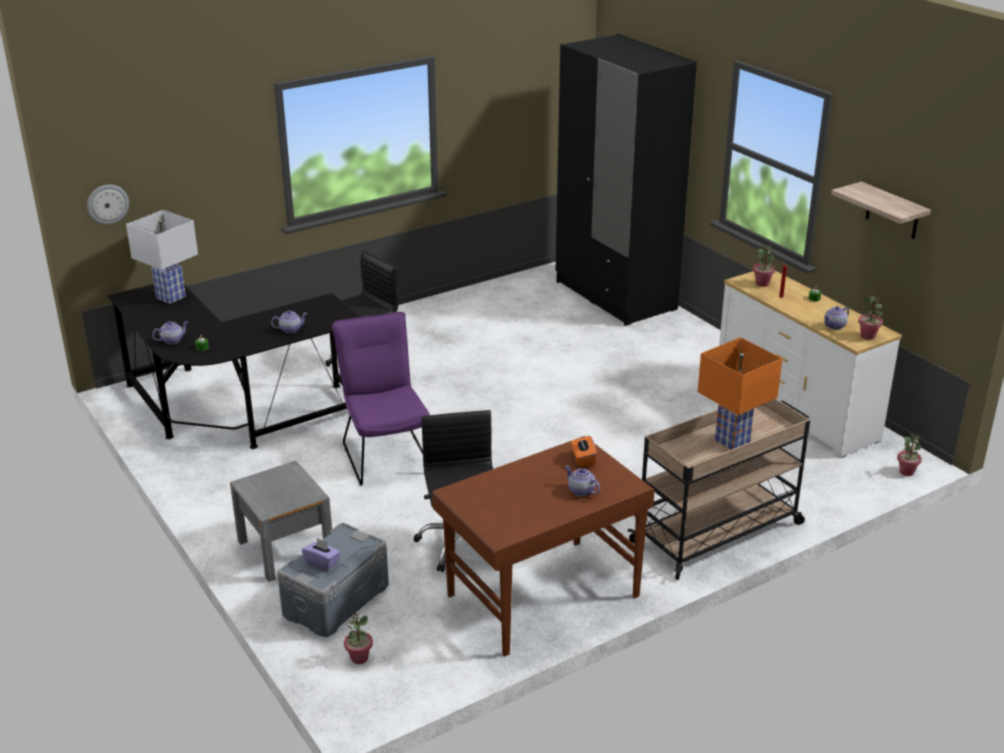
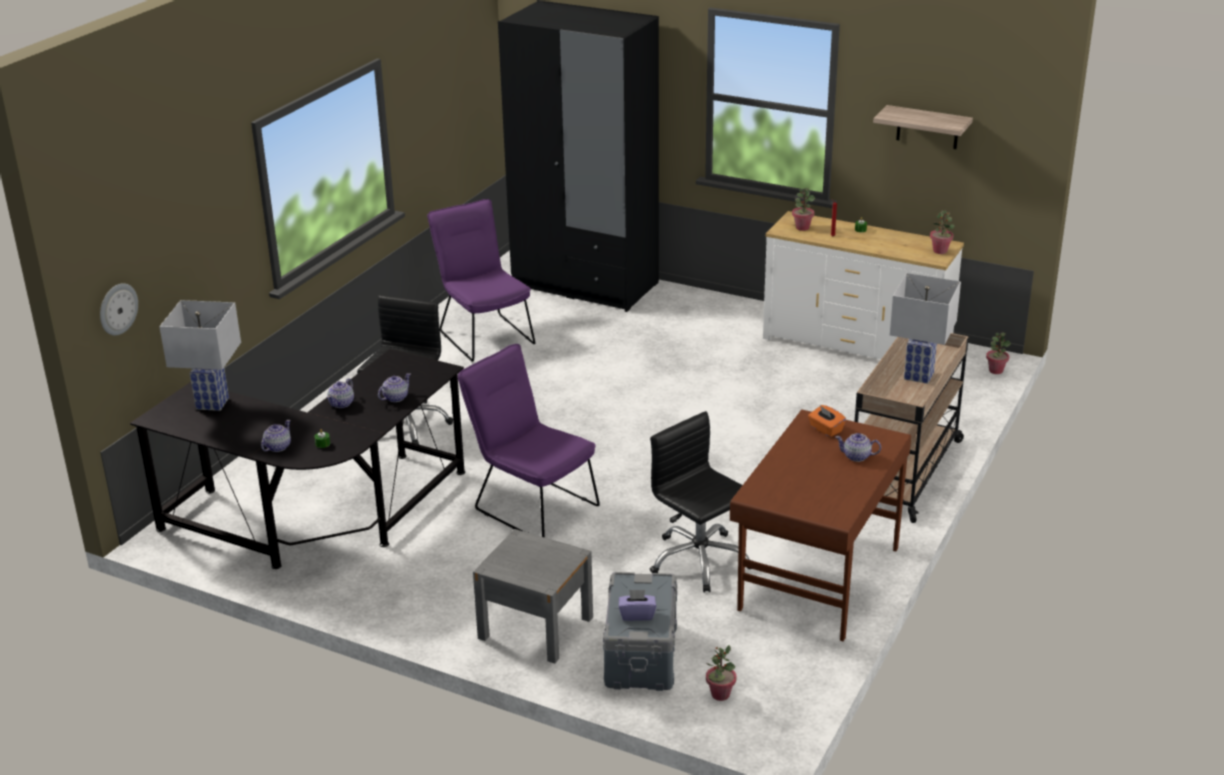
camera: 30 degrees left, 0 degrees up
orange table lamp [698,337,782,450] -> white table lamp [890,273,961,384]
teapot [824,306,849,330] -> teapot moved to [327,378,354,408]
none -> purple chair [427,199,535,362]

